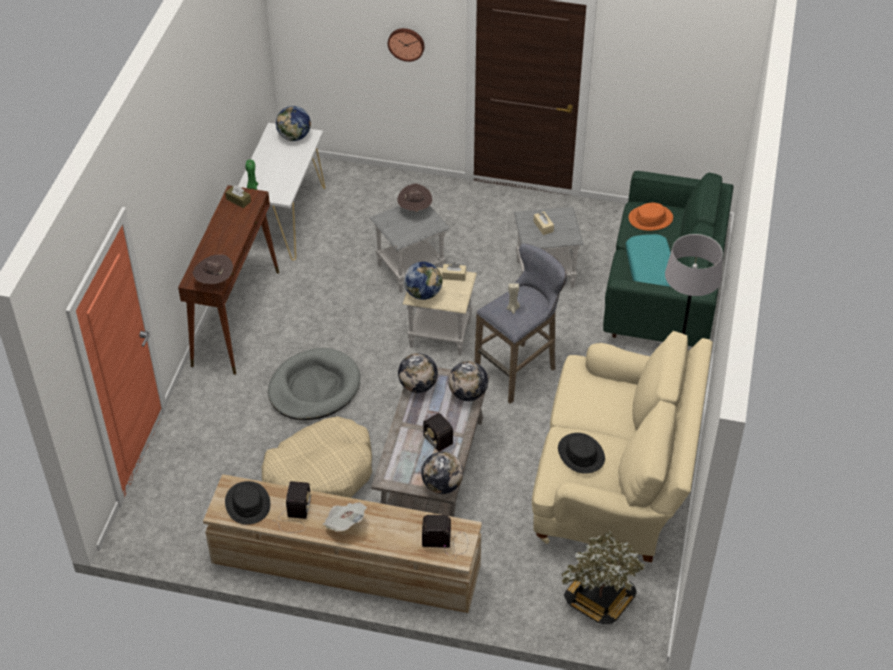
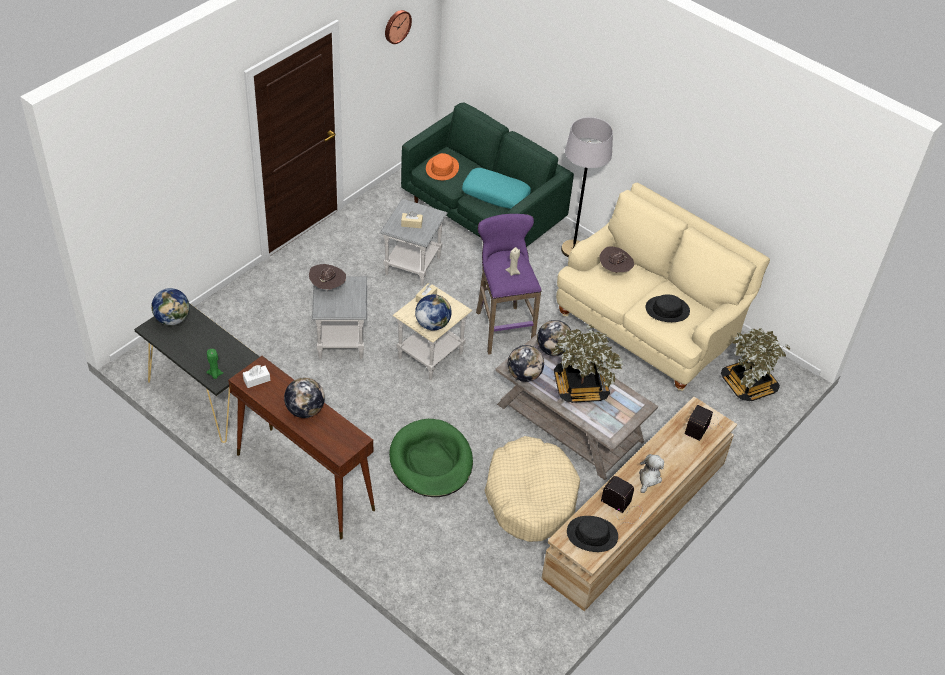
camera: 65 degrees left, 0 degrees up
brown hat [193,255,234,284] -> brown hat moved to [599,246,634,273]
brown tissue box [225,185,251,208] -> white tissue box [243,365,270,388]
white console table [238,123,325,261] -> black console table [134,303,260,443]
grey dog bed [268,348,360,420] -> green dog bed [389,419,473,497]
newspaper [323,502,367,532] -> plush toy [639,454,664,493]
wall clock [388,28,425,62] -> wall clock moved to [385,10,412,44]
radio [416,413,453,452] -> potted plant [552,325,624,403]
globe [421,452,463,494] -> globe moved to [284,377,325,418]
grey stool [475,243,567,404] -> purple stool [476,214,541,355]

